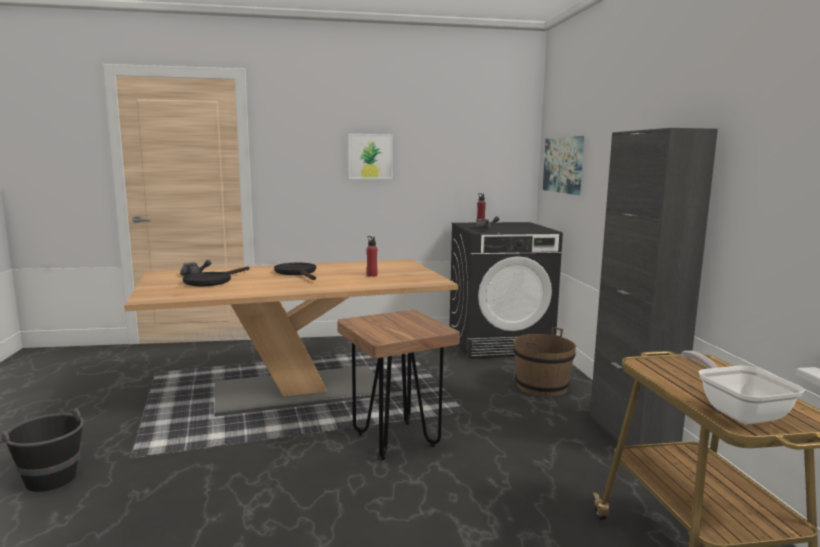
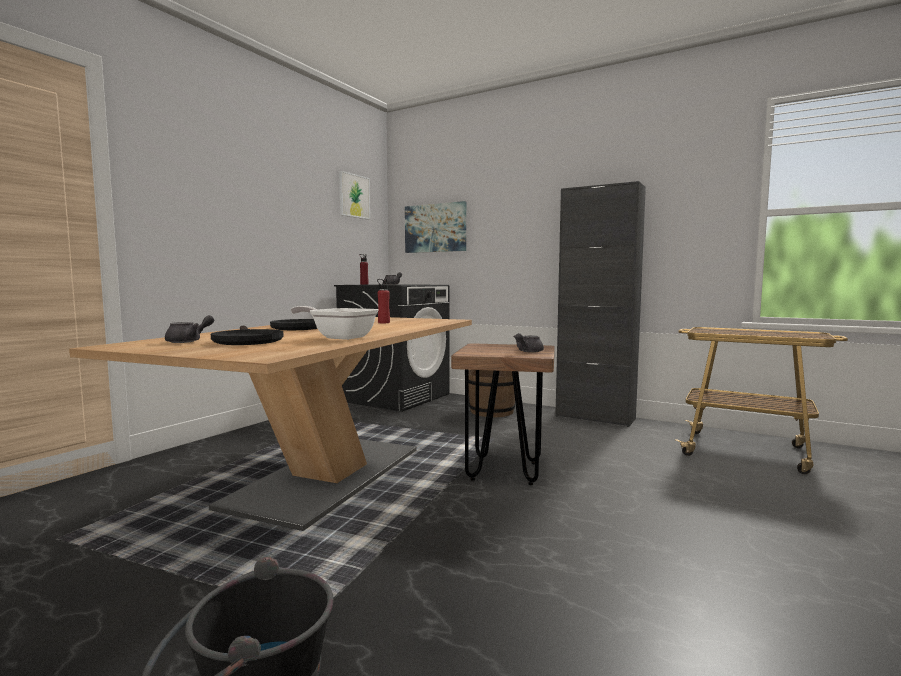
camera: 50 degrees left, 5 degrees down
picture [348,134,393,179] -> picture moved to [339,171,370,220]
frying pan [682,351,805,424] -> frying pan moved to [291,306,379,340]
none -> grey teapot [514,333,544,353]

